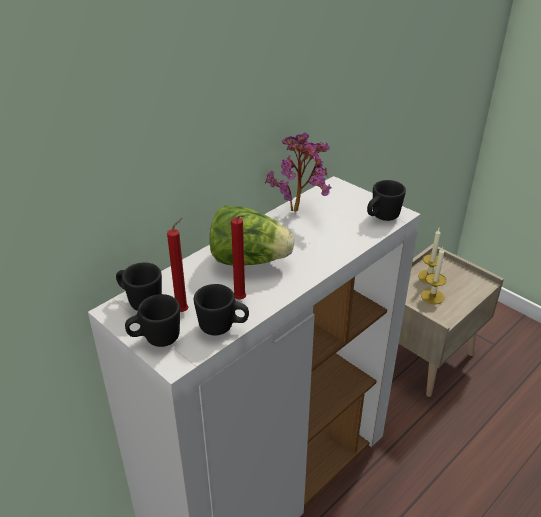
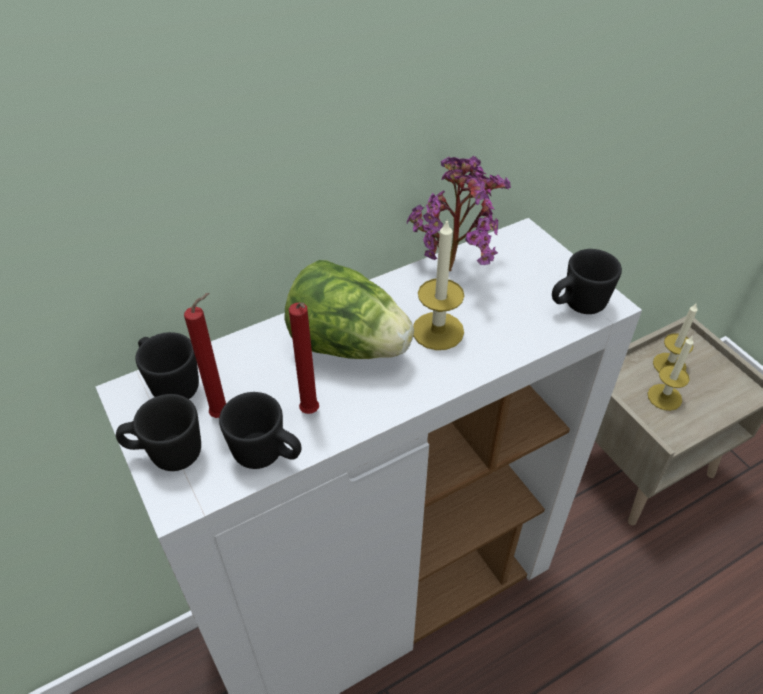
camera: 15 degrees right, 10 degrees up
none -> candle [413,219,464,350]

